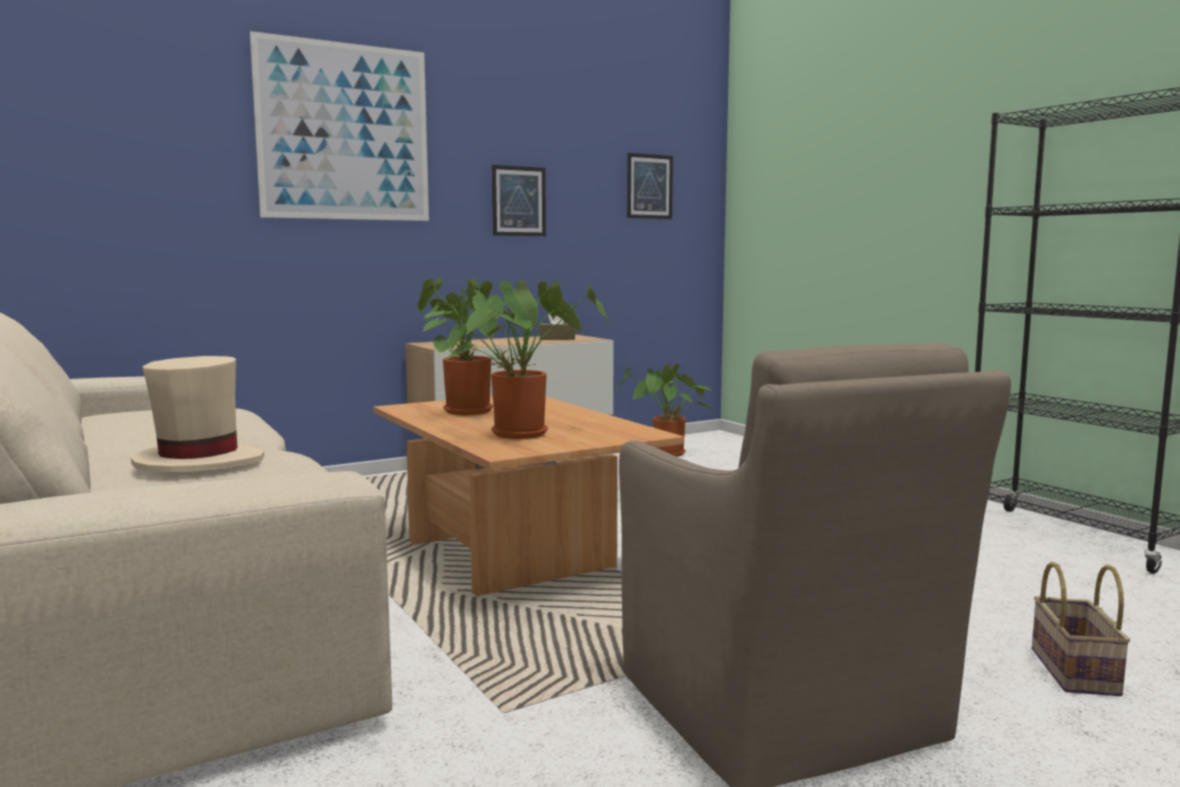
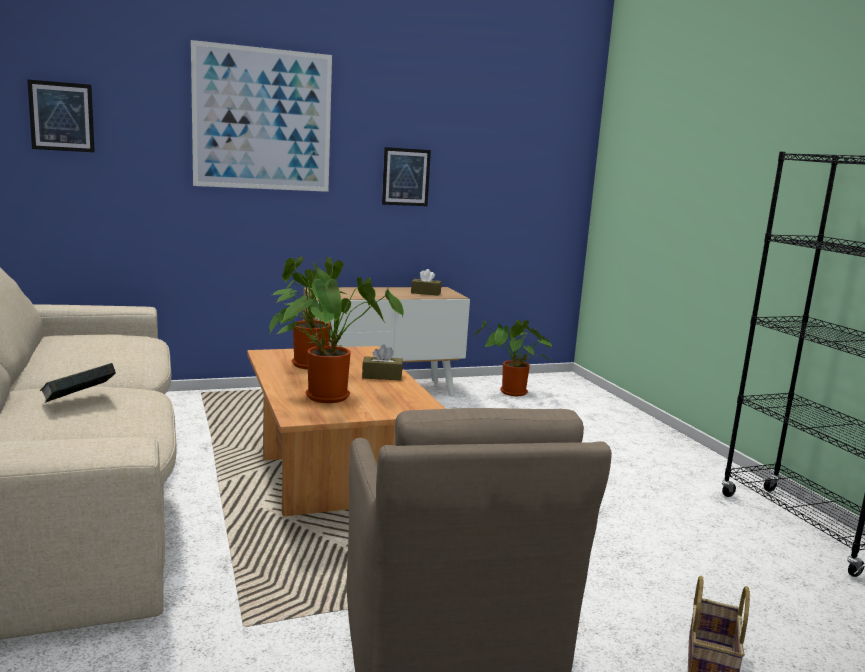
camera: 10 degrees right, 5 degrees up
beige hat [131,356,264,472] -> book [40,363,116,403]
picture [627,153,673,219] -> picture moved to [27,79,95,152]
none -> brown tissue box [362,345,403,380]

